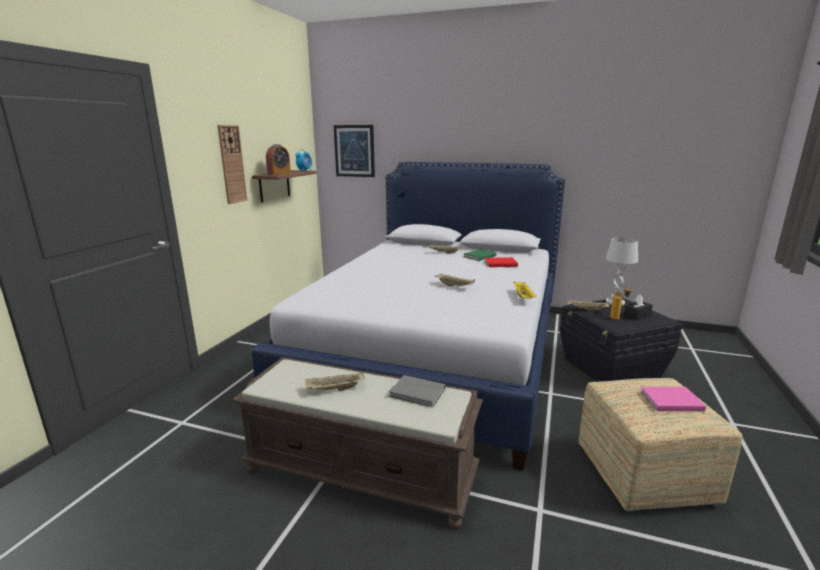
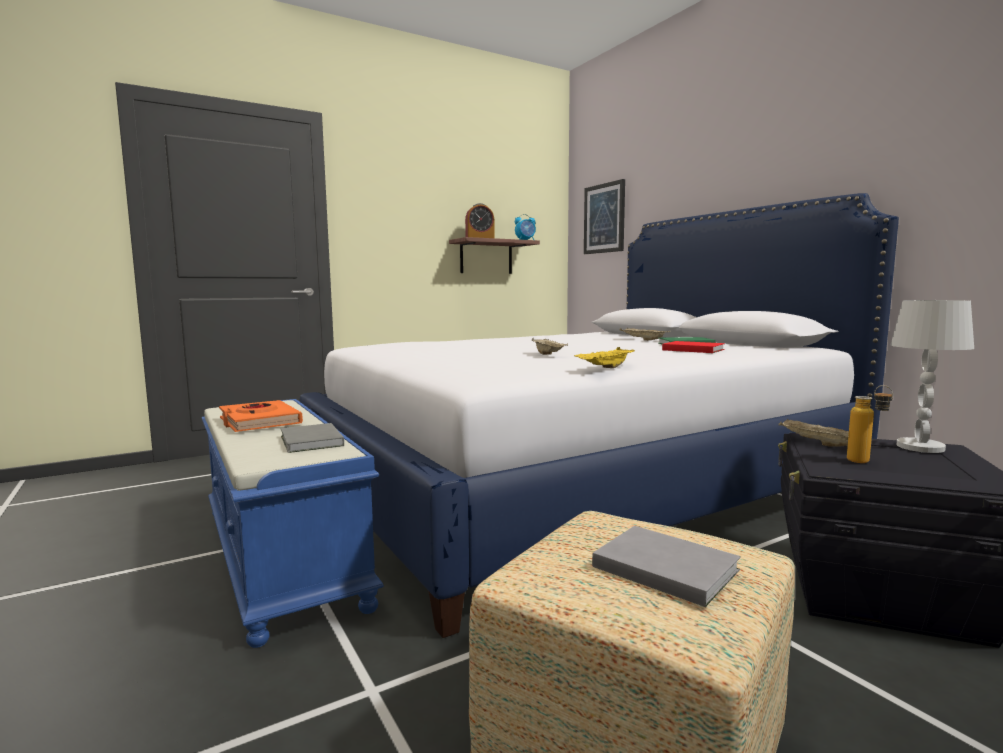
camera: 40 degrees right, 10 degrees down
wall clock [217,125,247,204] -> none
brown bench [232,357,483,529] -> blue bench [202,399,384,648]
beige tray [305,372,365,391] -> orange book [219,400,303,432]
black tissue box [624,295,653,320] -> none
pink book [640,387,706,411] -> grey book [592,526,741,607]

